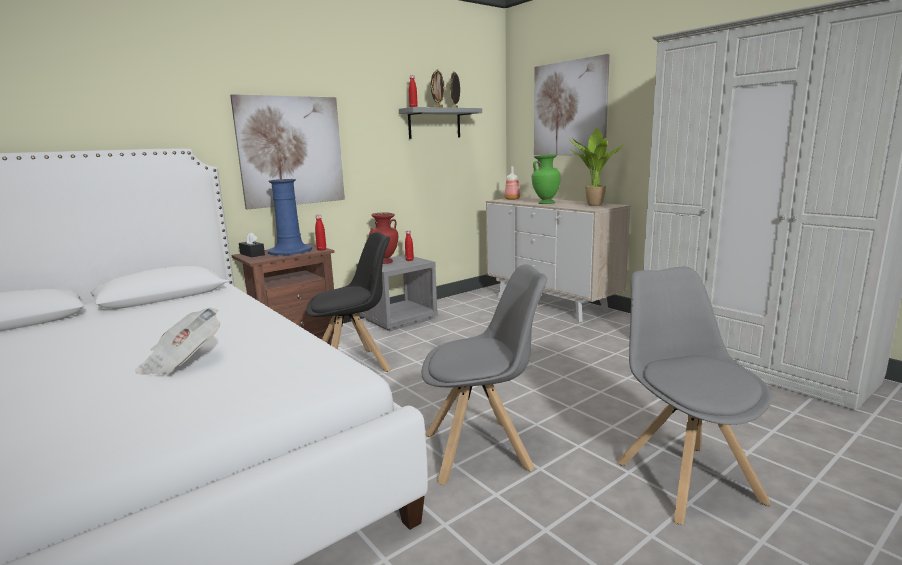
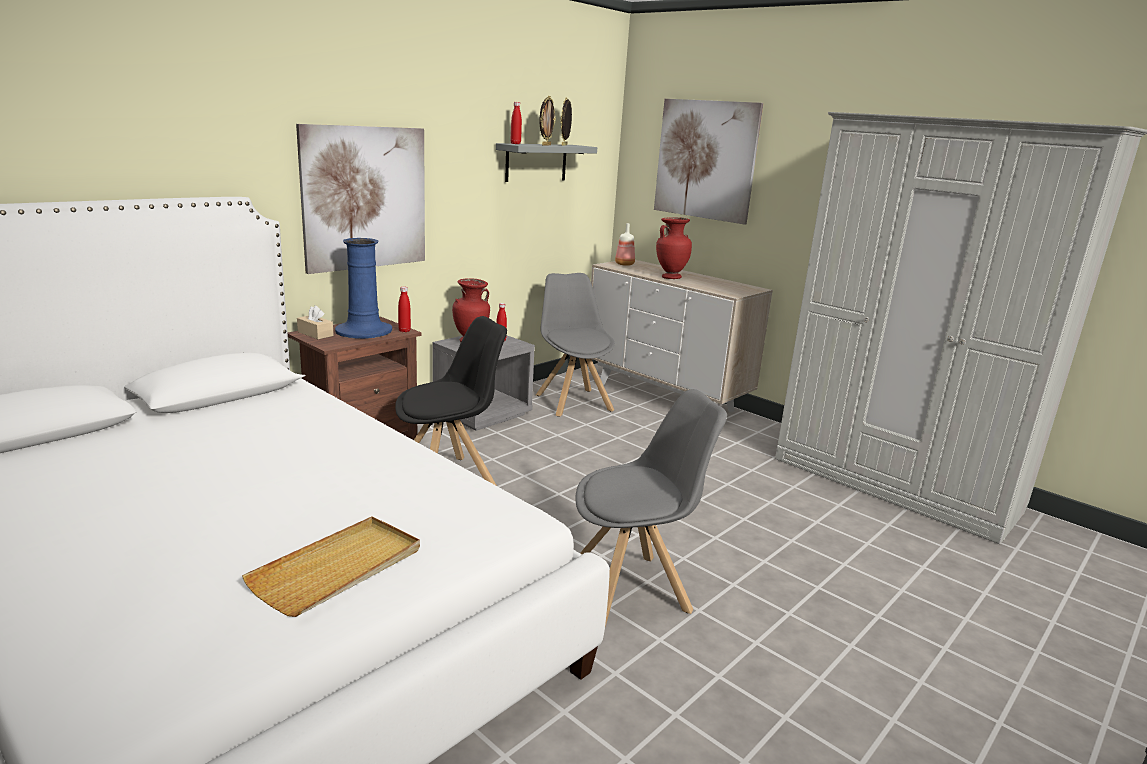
camera: 10 degrees left, 5 degrees up
newspaper [135,308,220,375] -> none
black tissue box [239,232,265,257] -> beige tissue box [297,305,334,339]
green vase [532,154,561,204] -> red vase [656,217,692,279]
potted plant [569,127,624,206] -> none
grey chair [617,267,772,526] -> grey chair moved to [536,273,615,417]
none -> beige tray [242,517,420,617]

